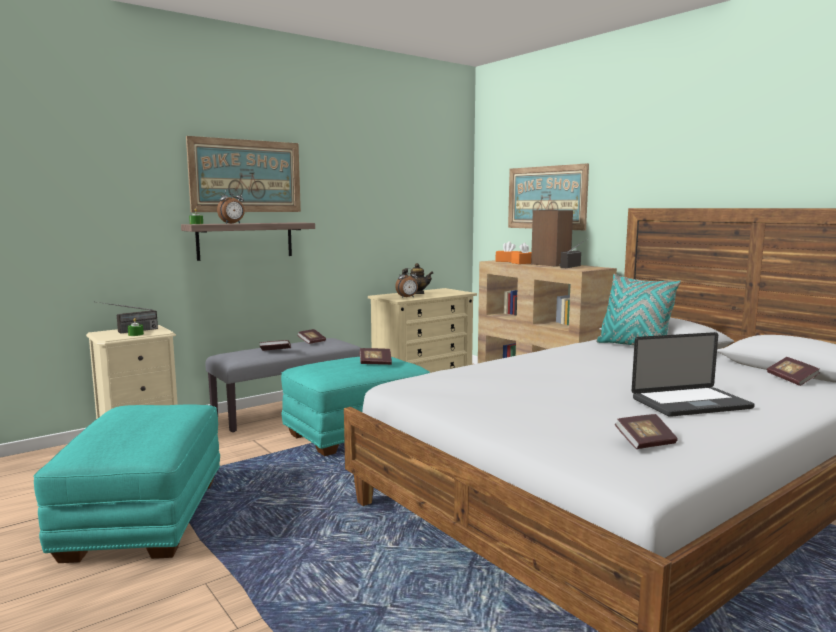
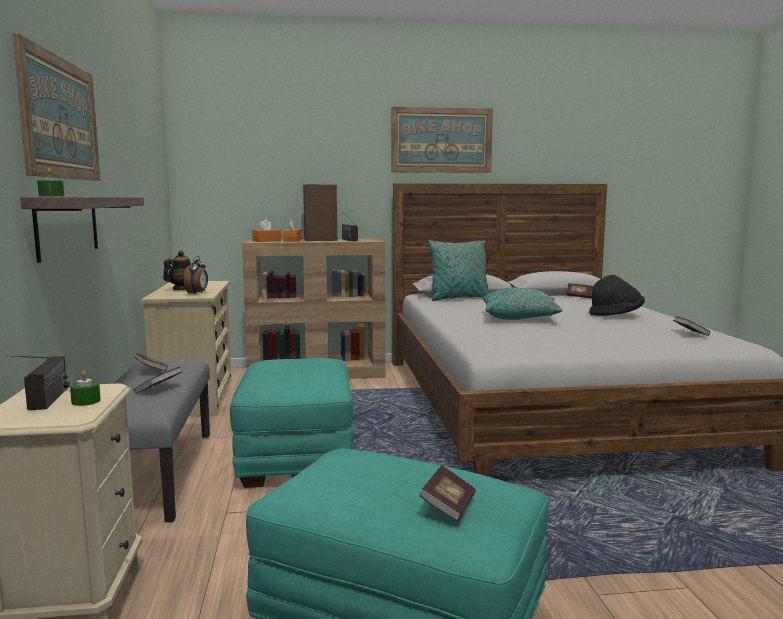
camera: 60 degrees left, 0 degrees up
alarm clock [217,188,245,224] -> none
book [359,348,392,365] -> book moved to [419,465,476,521]
picture [508,163,589,230] -> picture moved to [391,107,493,173]
laptop [632,332,755,417] -> black hat [589,275,645,316]
none -> turquoise pillow [483,288,563,320]

